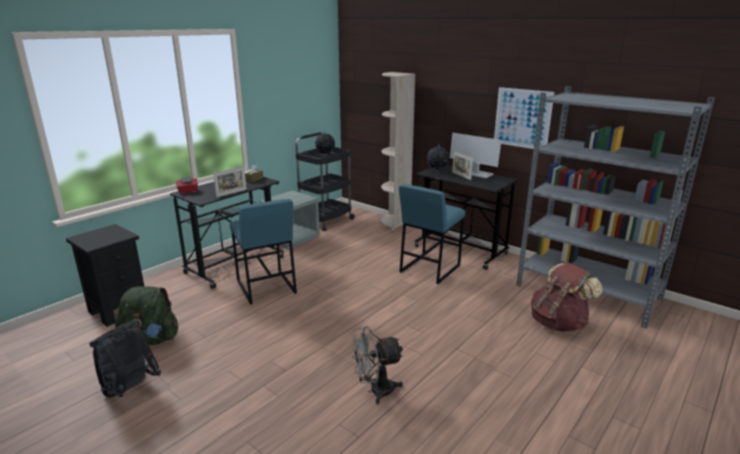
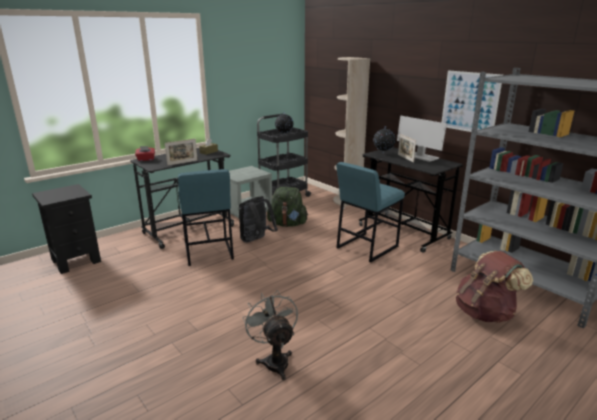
camera: 10 degrees right, 0 degrees up
black backpack [89,321,161,398] -> black backpack moved to [239,196,278,242]
green backpack [115,286,178,345] -> green backpack moved to [267,187,308,227]
grey fan [351,326,403,404] -> grey fan turned 75 degrees clockwise [243,290,298,380]

